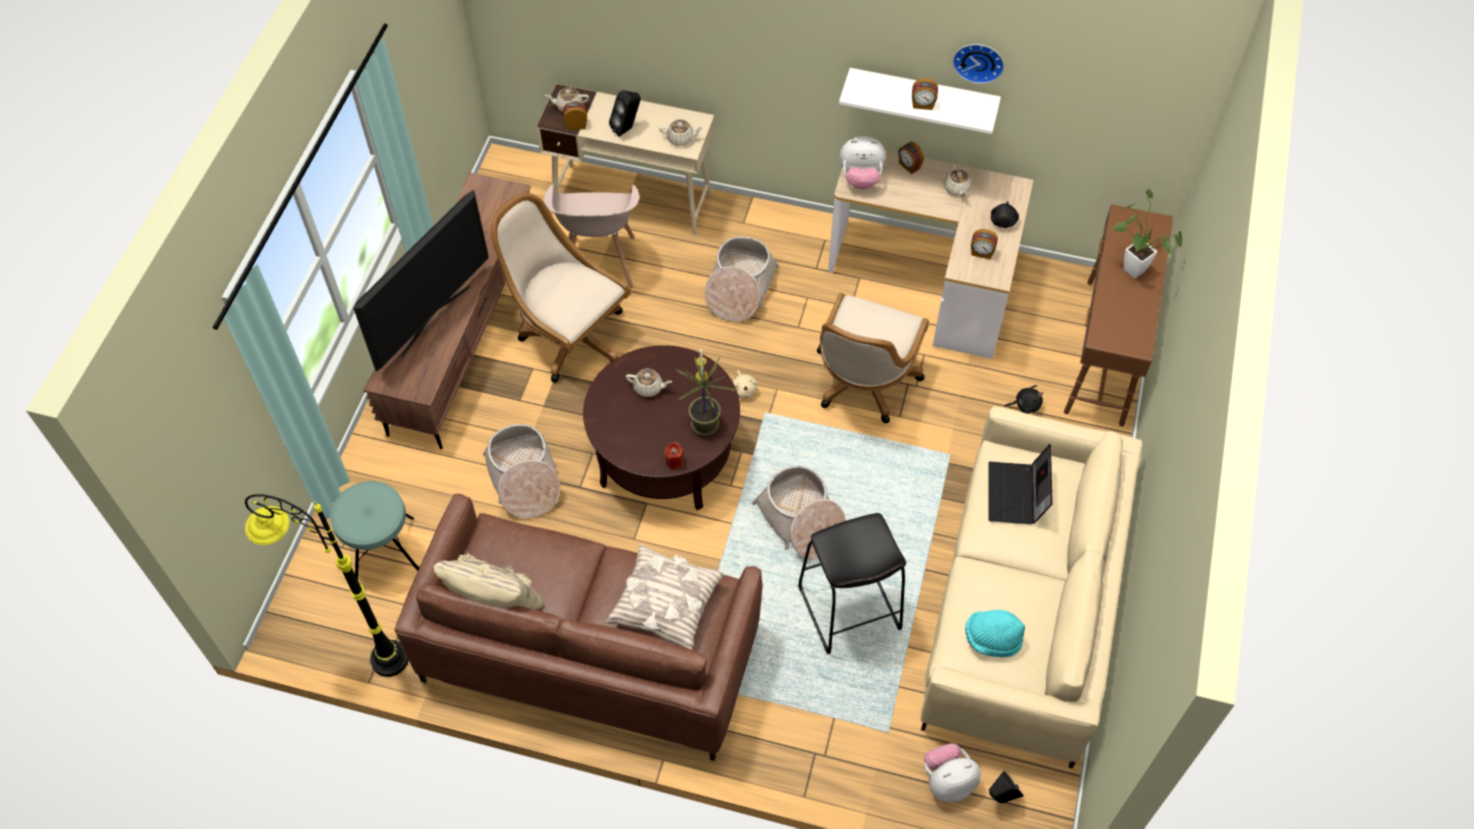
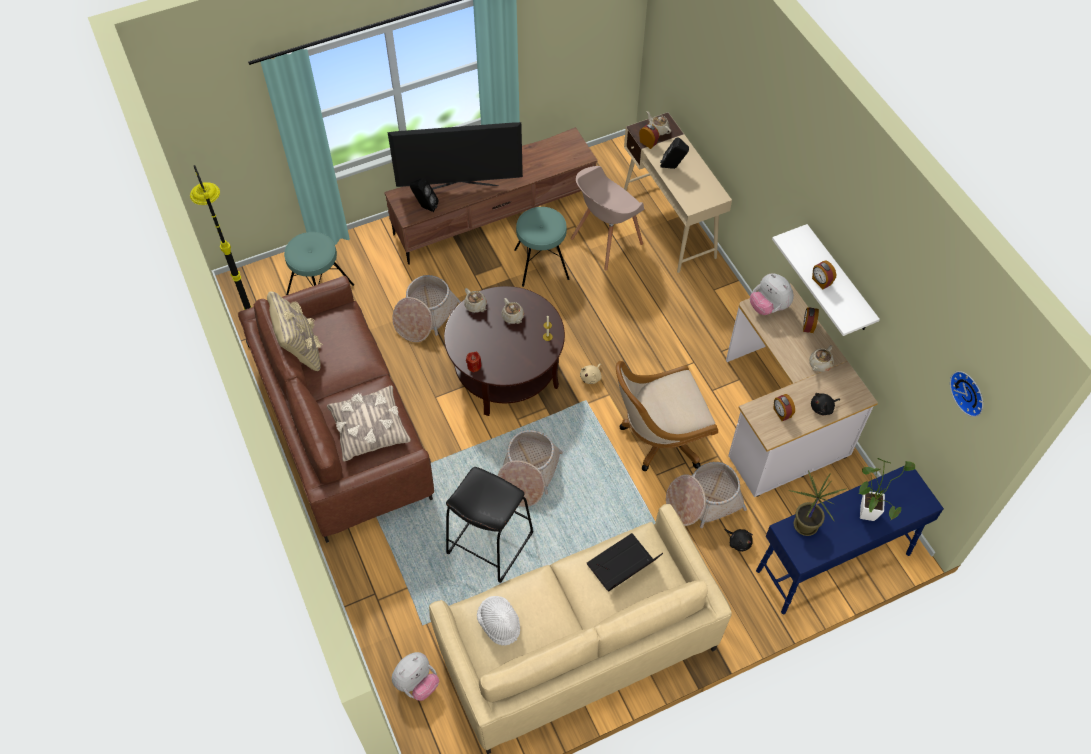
camera: 50 degrees right, 0 degrees up
office chair [491,193,631,383] -> turquoise stool [514,207,569,287]
beige teapot [659,119,704,146] -> beige teapot moved to [464,288,487,313]
potted plant [676,356,737,436] -> potted plant moved to [789,470,846,536]
basket [705,236,779,322] -> basket moved to [666,462,747,528]
plush toy [924,743,981,802] -> plush toy turned 105 degrees clockwise [392,652,439,701]
wall clock [953,44,1004,84] -> wall clock moved to [950,371,983,417]
turquoise hat [965,610,1025,657] -> white hat [477,596,520,646]
black speaker [989,771,1024,803] -> black speaker moved to [410,178,438,212]
brown console table [1064,204,1173,427] -> blue console table [756,466,944,614]

